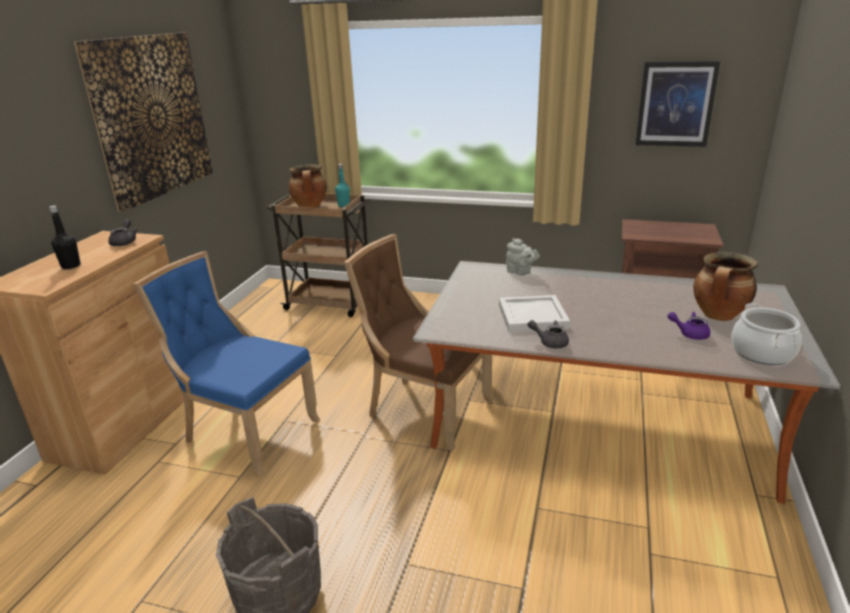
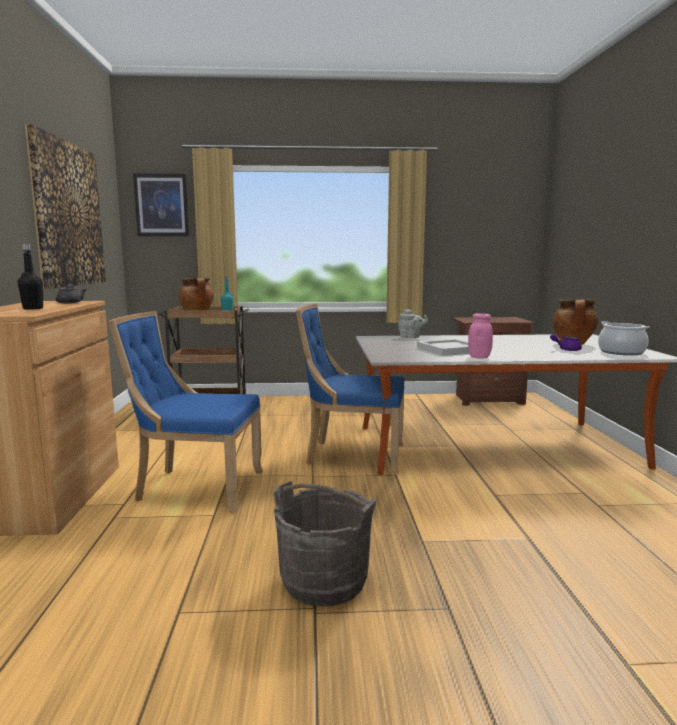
camera: 20 degrees left, 15 degrees down
brown chair [344,234,492,451] -> blue chair [296,303,405,475]
grey teapot [528,320,569,349] -> pink jar [468,313,493,358]
picture [635,61,720,147] -> picture moved to [133,173,189,236]

